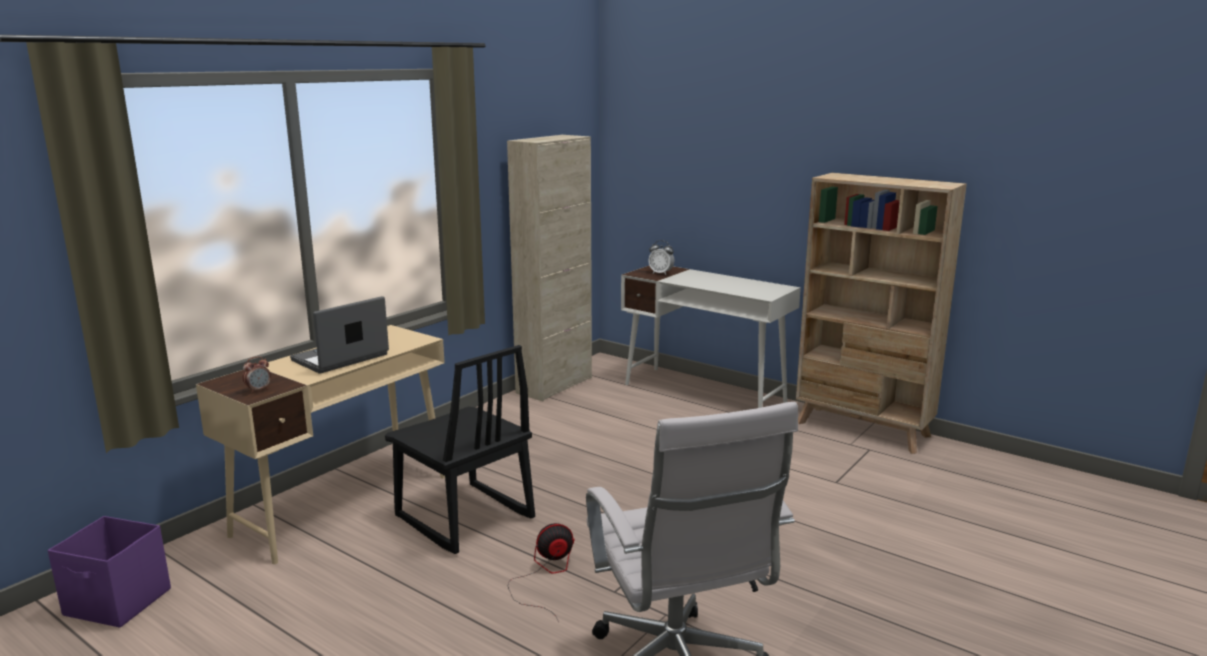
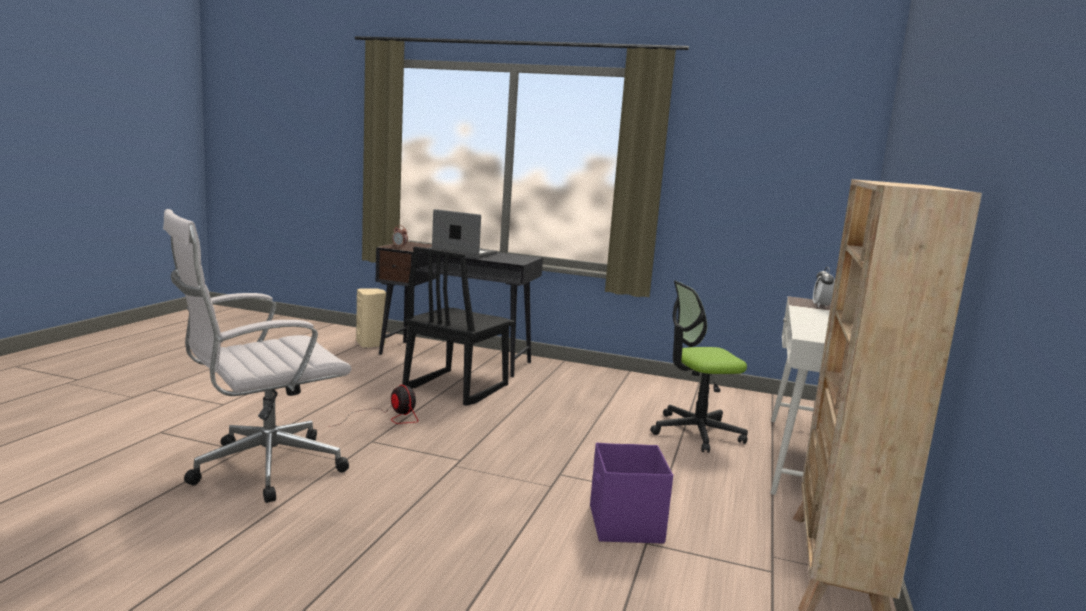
camera: 70 degrees right, 5 degrees down
purple storage box [48,516,171,628] -> purple storage box moved to [590,443,673,543]
beige desk [196,325,445,564] -> black desk [376,242,543,377]
beige cabinet [507,135,592,401] -> none
none -> beige speaker [356,289,386,348]
none -> office chair [650,280,748,453]

